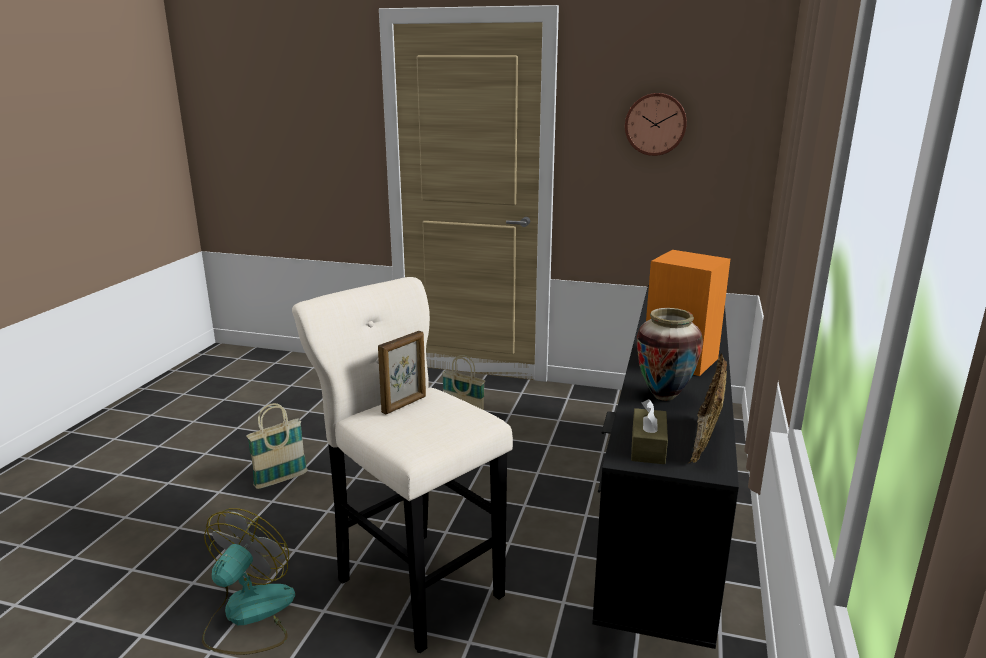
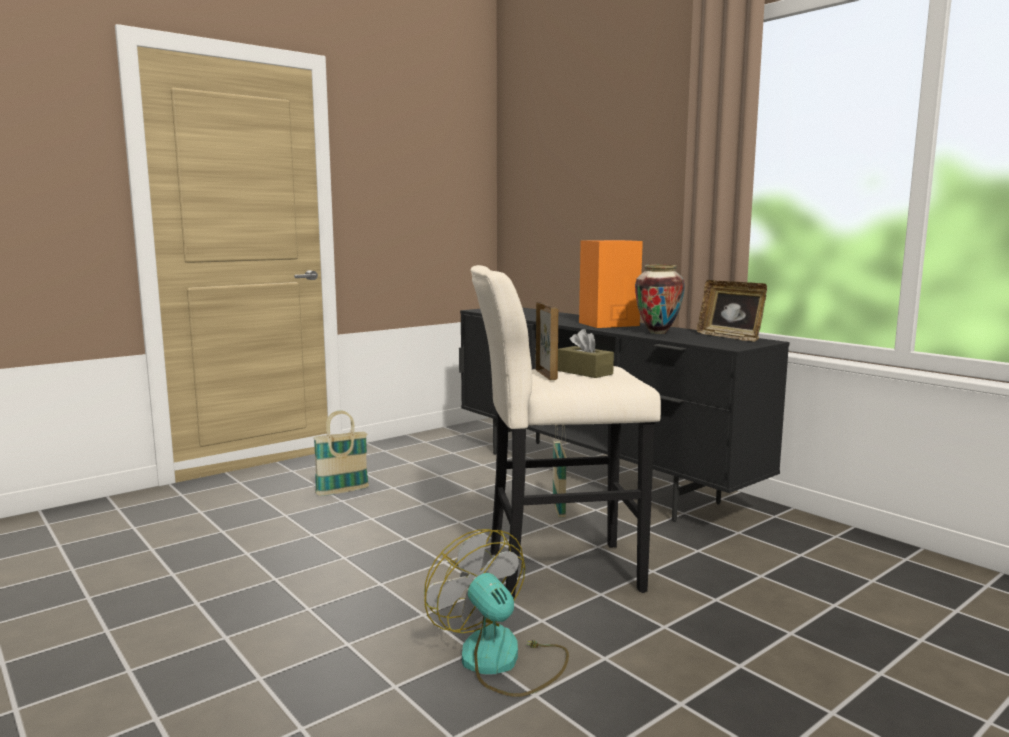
camera: 55 degrees left, 10 degrees down
basket [246,403,308,489] -> basket moved to [553,425,567,517]
wall clock [625,93,687,156] -> none
brown tissue box [631,399,668,464] -> brown tissue box moved to [558,329,614,378]

